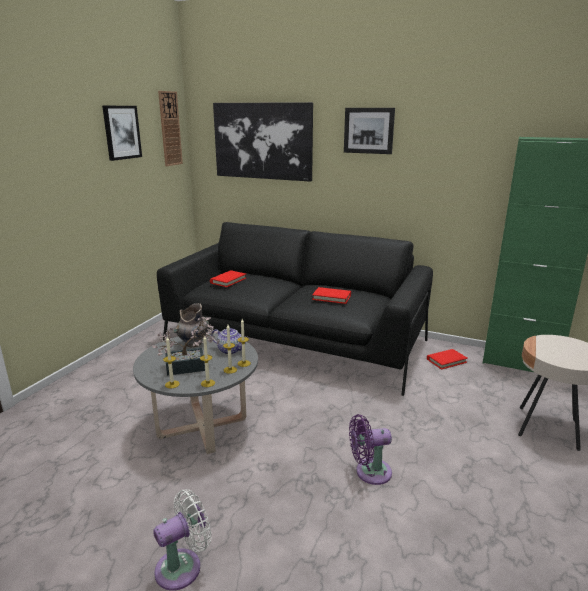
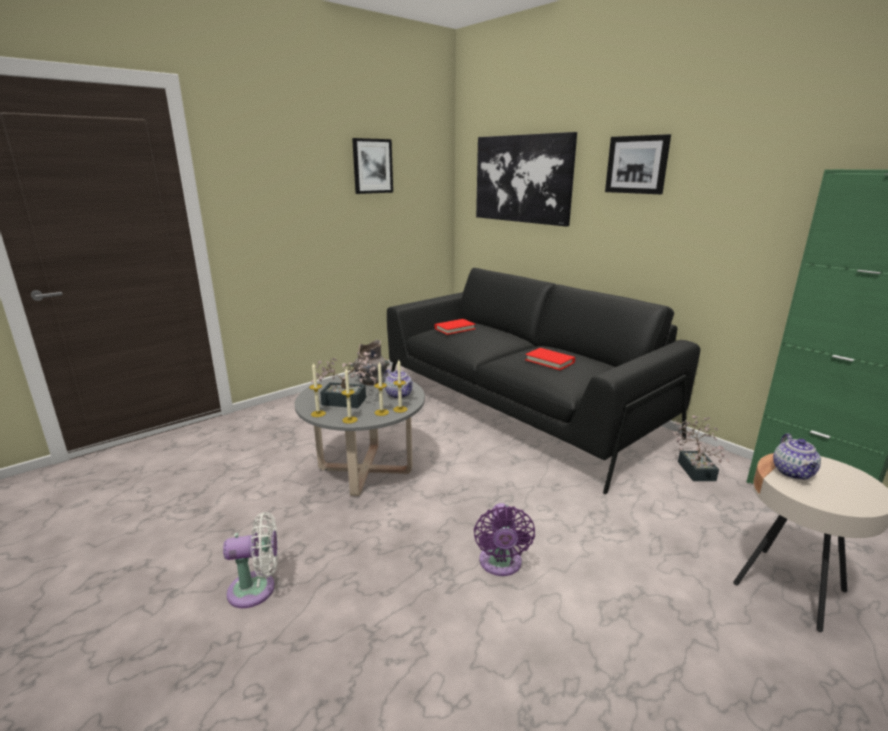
camera: 25 degrees right, 0 degrees up
wall clock [158,91,183,166] -> none
purple fan [349,414,392,485] -> purple fan turned 105 degrees counterclockwise [474,503,535,576]
red book [427,349,468,370] -> potted plant [672,415,729,481]
none -> teapot [773,433,821,480]

